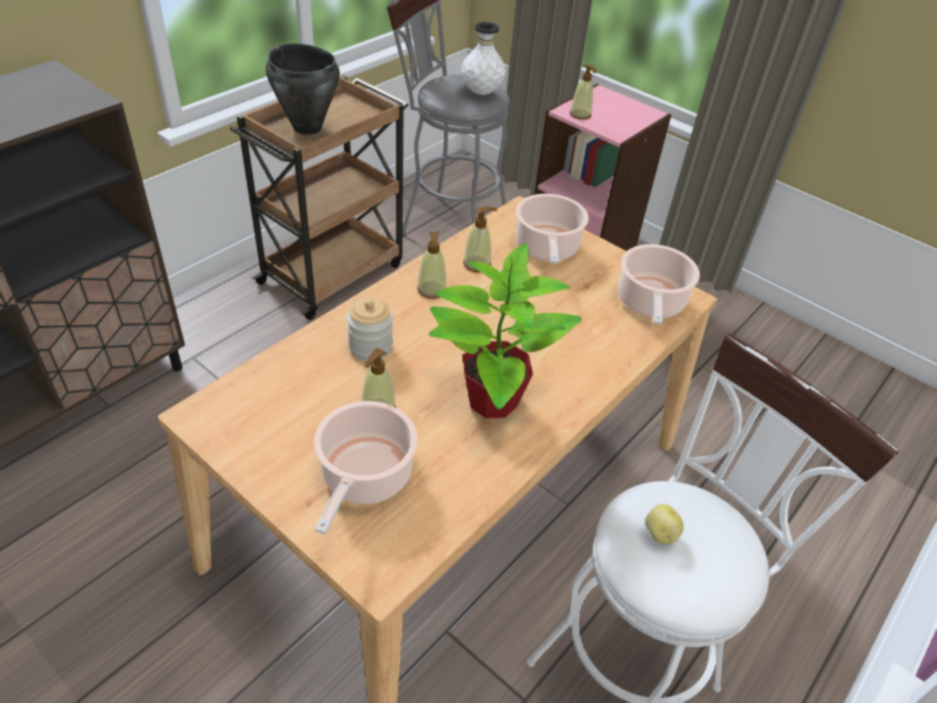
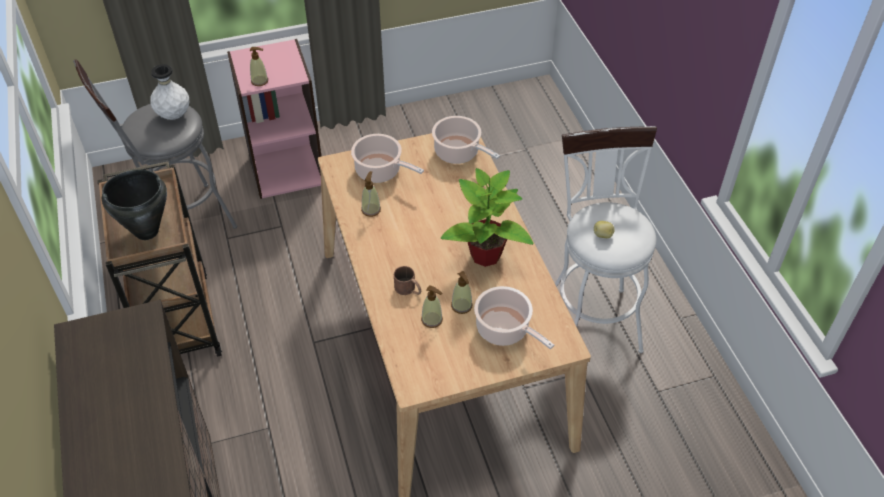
camera: 55 degrees left, 5 degrees up
jar [347,297,393,361] -> brown mug [394,266,421,295]
soap dispenser [417,232,446,299] -> soap dispenser moved to [421,285,443,328]

